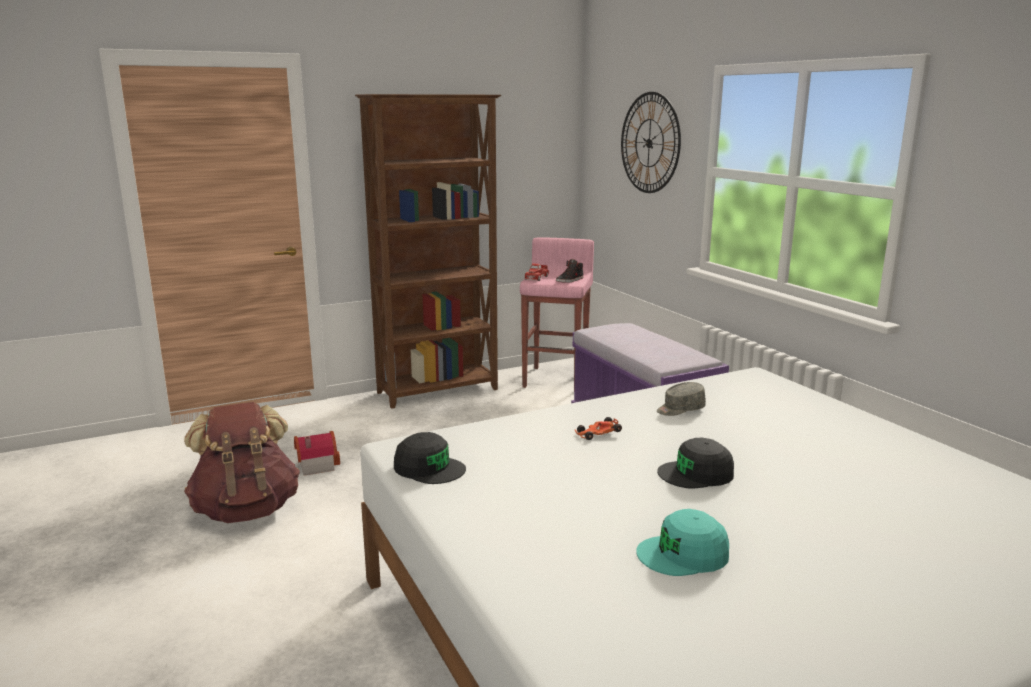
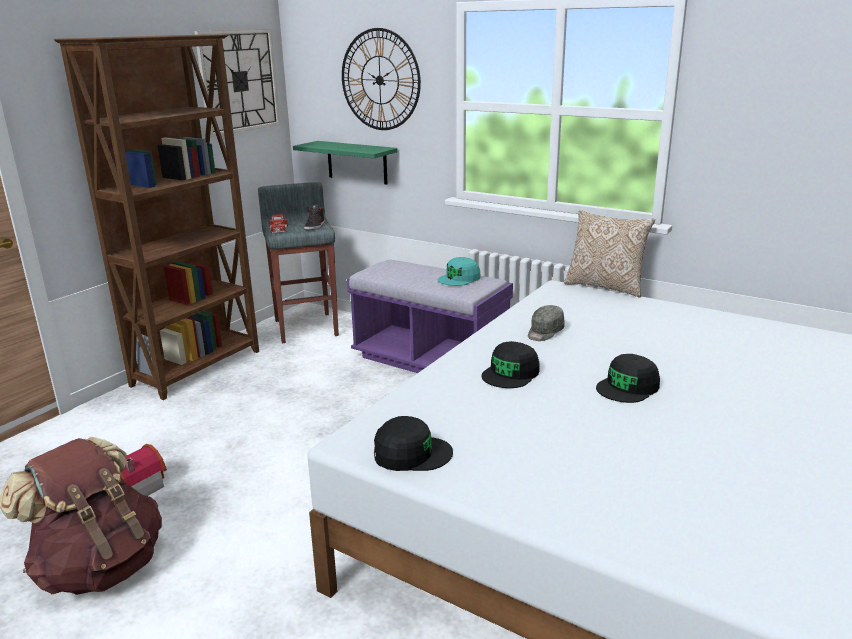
camera: 30 degrees left, 5 degrees up
pink stool [520,237,594,388] -> grey stool [258,182,339,343]
toy car [575,417,622,440] -> black cap [482,341,539,388]
turquoise cap [636,509,729,576] -> turquoise cap moved to [438,257,481,286]
none -> wall clock [194,29,280,137]
none -> green shelf [293,141,398,184]
none -> pillow [564,210,655,298]

